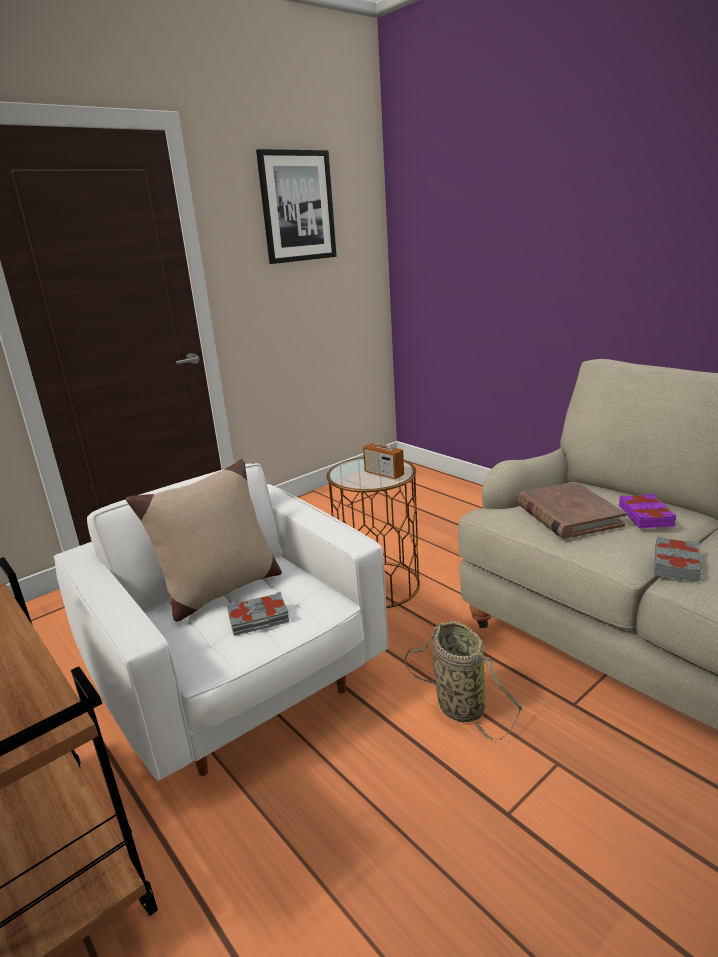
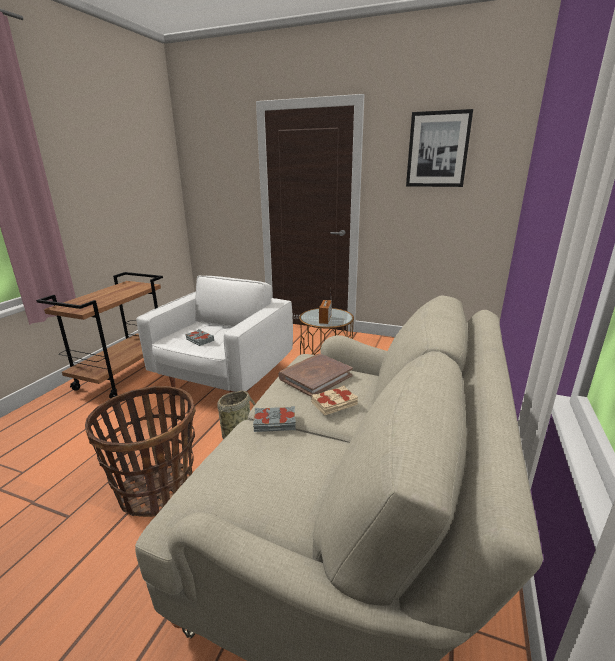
camera: 60 degrees right, 0 degrees up
beige pillow [126,459,282,621] -> none
purple book [619,494,677,528] -> beige book [311,385,358,416]
none -> basket [85,386,196,517]

